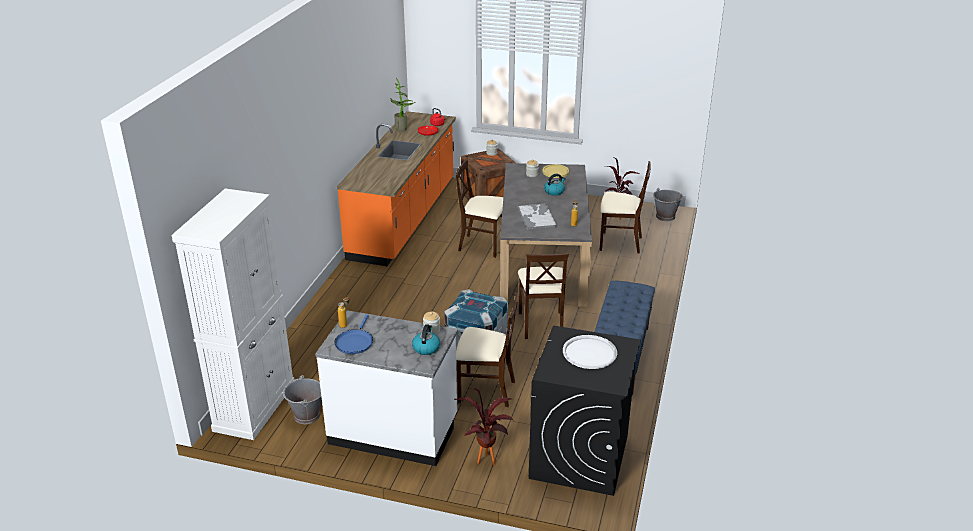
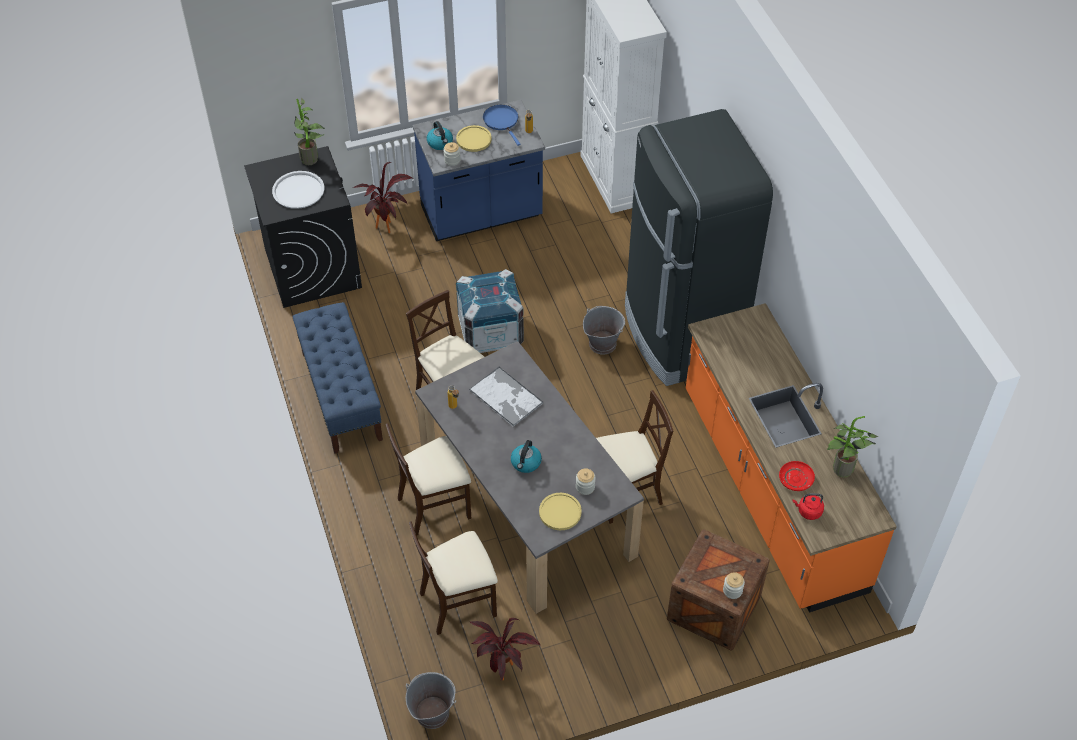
camera: 145 degrees right, 20 degrees up
grey bucket [283,375,322,424] -> grey bucket moved to [583,306,625,354]
white counter [315,310,458,466] -> blue counter [413,100,545,241]
beige chair [456,293,518,407] -> beige chair moved to [386,423,472,536]
none -> potted plant [294,98,325,165]
none -> yellow plate [456,125,492,152]
none -> black fridge [625,109,773,386]

